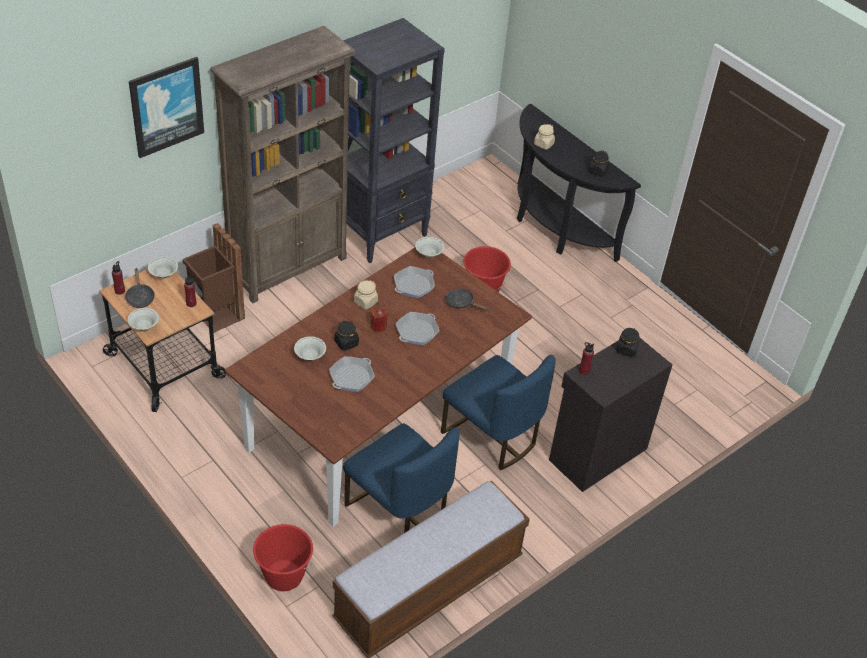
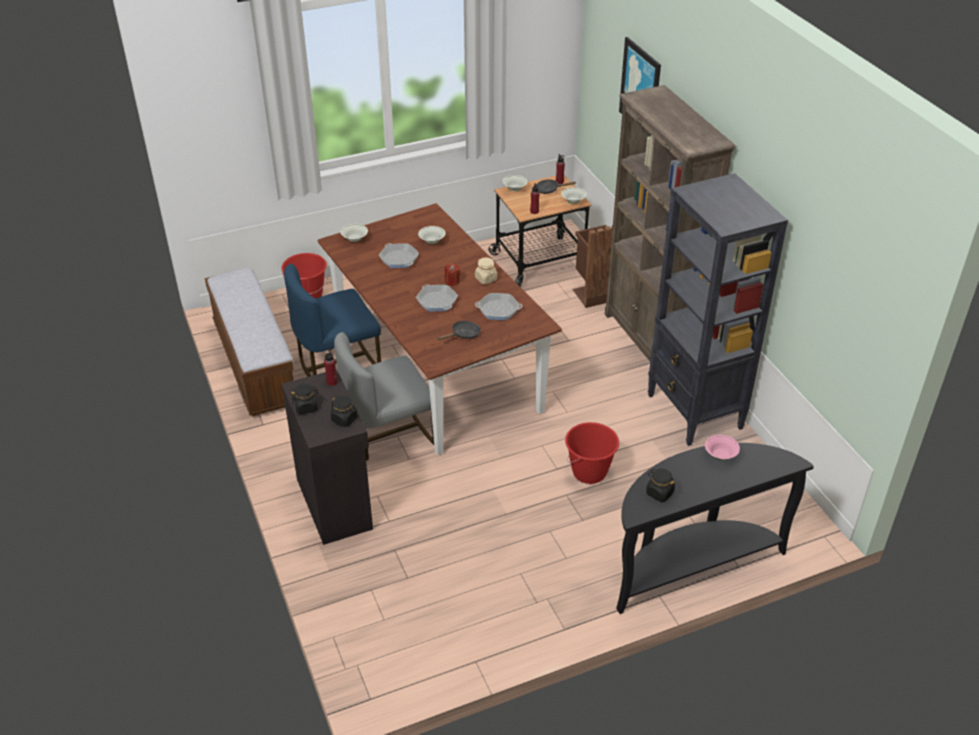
camera: 110 degrees right, 5 degrees down
black jar [334,321,359,351] -> black jar moved to [291,383,319,414]
frying pan [394,266,435,298] -> frying pan turned 120 degrees clockwise [475,293,522,320]
white bowl [415,237,444,258] -> white bowl moved to [341,224,368,242]
blue chair [441,355,556,470] -> grey chair [334,332,434,461]
beige jar [534,124,555,150] -> pink bowl [705,435,740,460]

